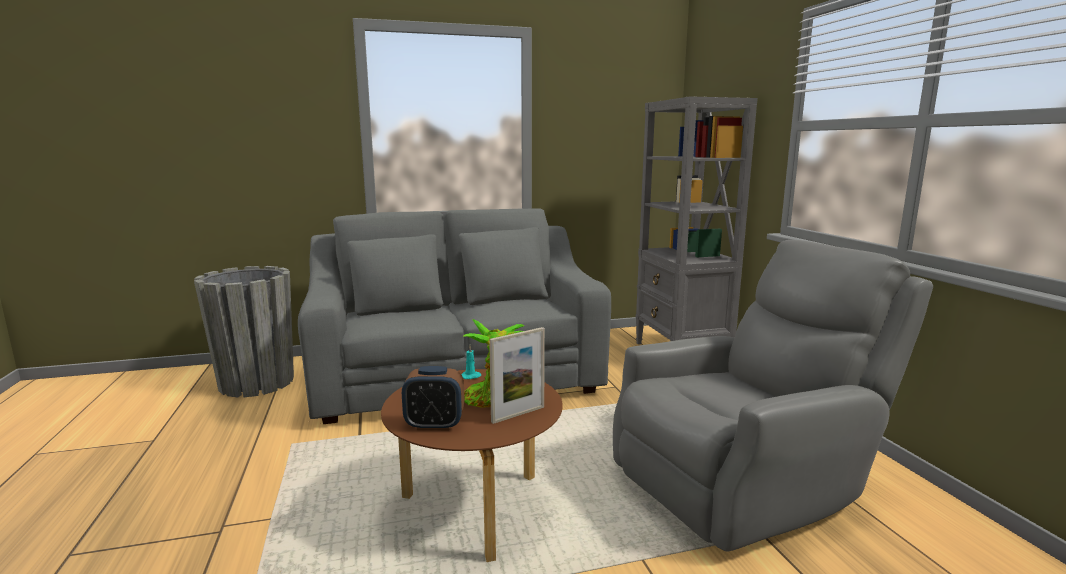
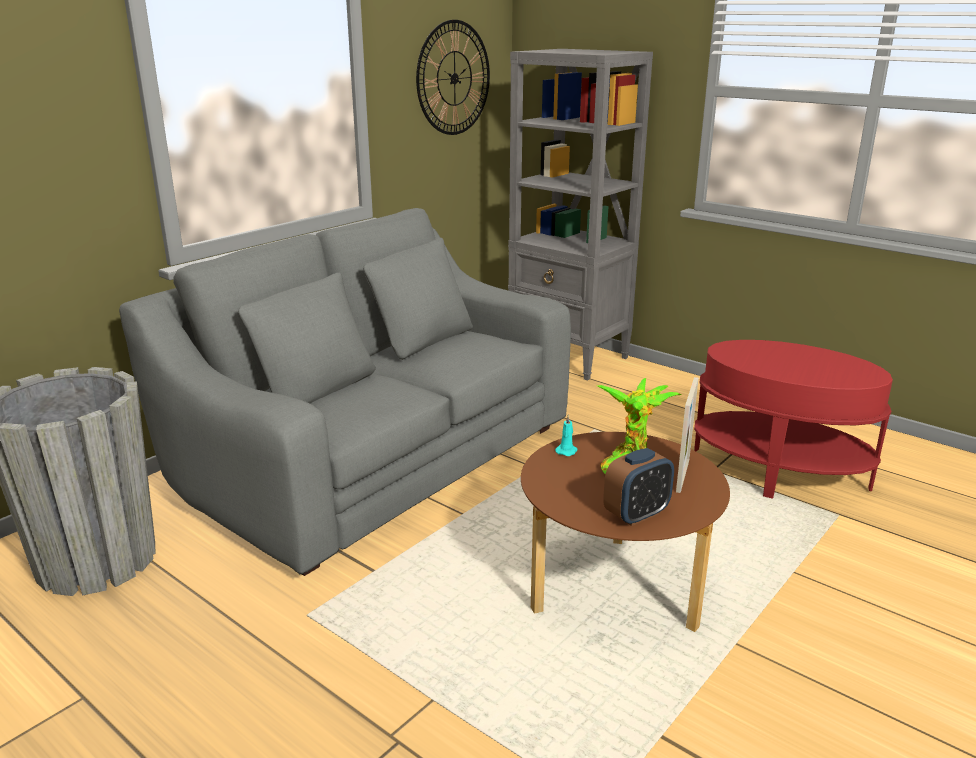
camera: 35 degrees left, 10 degrees up
grey armchair [613,240,933,552] -> red side table [694,340,893,499]
none -> wall clock [416,20,490,135]

